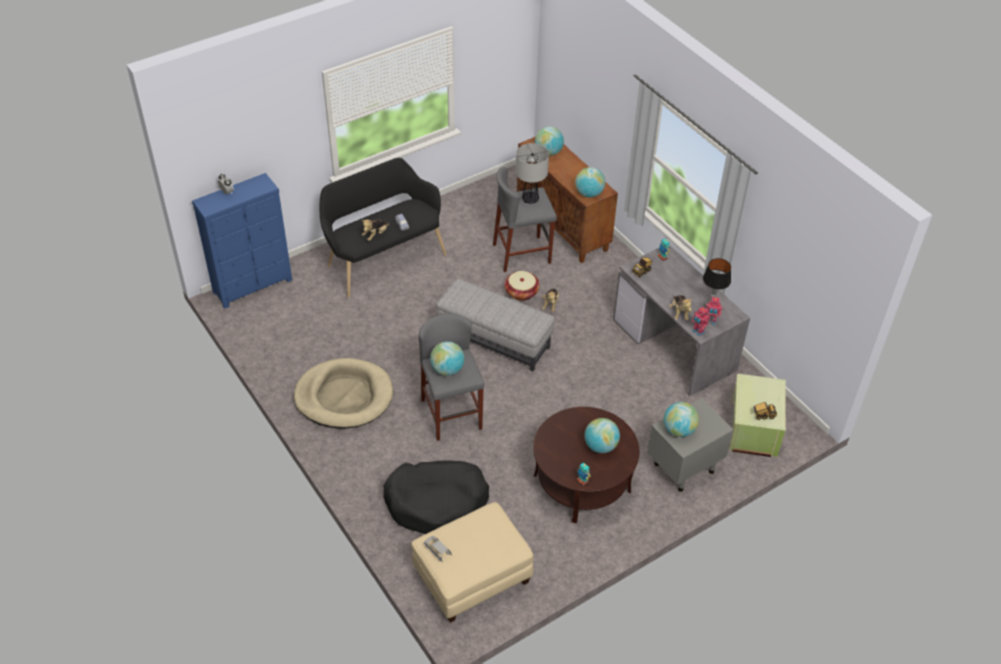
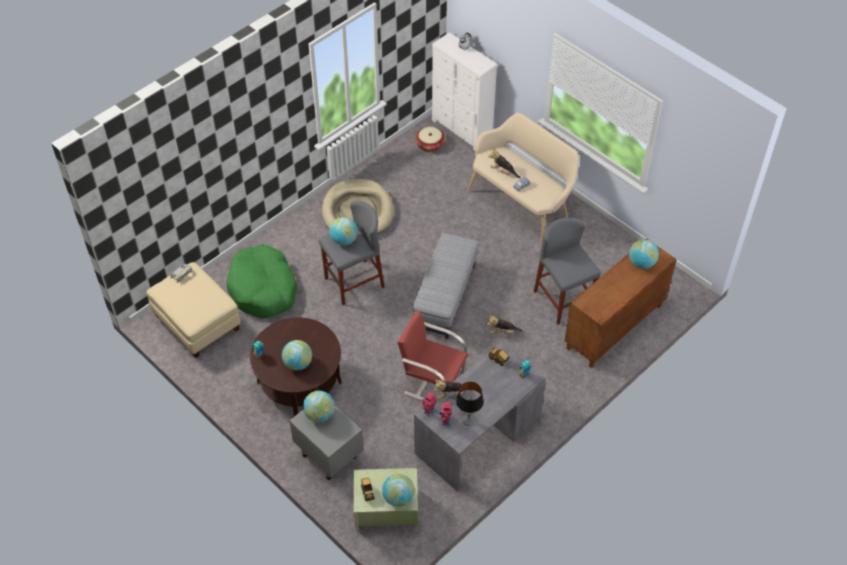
camera: 80 degrees right, 5 degrees up
blue dresser [192,173,292,309] -> white dresser [432,32,497,151]
black bench [320,158,447,297] -> beige bench [467,113,579,246]
black dog bed [384,460,489,534] -> green dog bed [226,244,297,319]
basket [504,271,540,301] -> basket moved to [415,127,445,152]
table lamp [516,143,549,203] -> none
globe [575,167,605,197] -> globe moved to [382,474,415,507]
none -> red chair [398,311,468,401]

